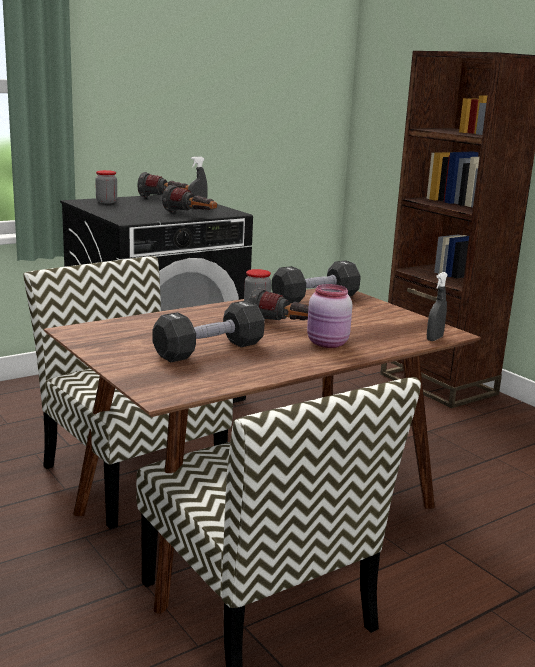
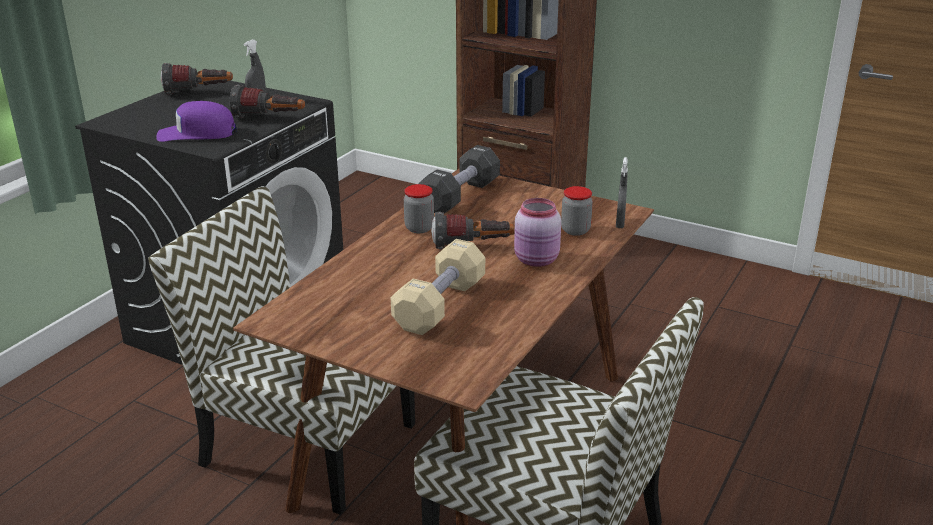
camera: 25 degrees left, 10 degrees up
jar [95,170,117,203] -> jar moved to [561,186,593,236]
black dumbbell [152,300,265,362] -> beige dumbbell [391,239,485,335]
none -> purple cap [156,101,237,142]

